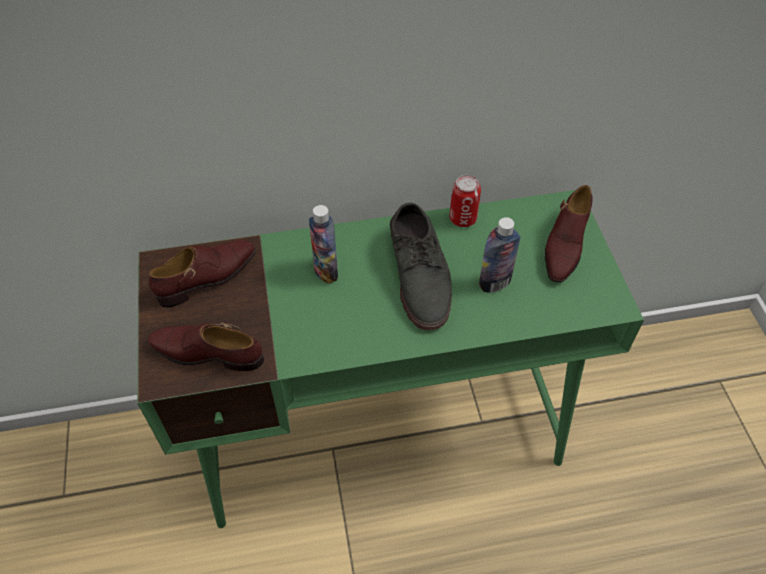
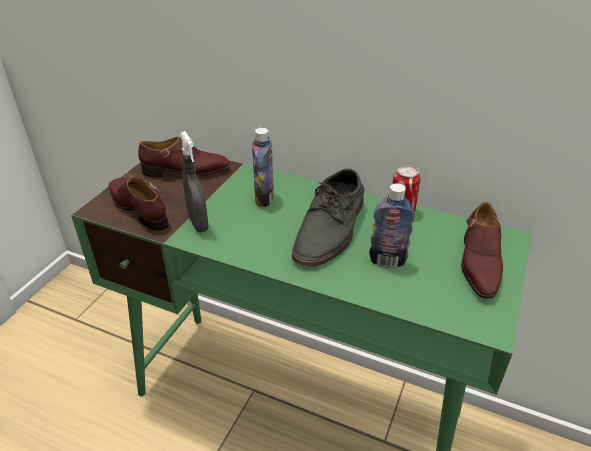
camera: 35 degrees right, 15 degrees down
brown shoe [545,185,593,282] -> brown shoe turned 45 degrees counterclockwise [461,202,503,299]
none -> grey spray bottle [180,131,208,232]

